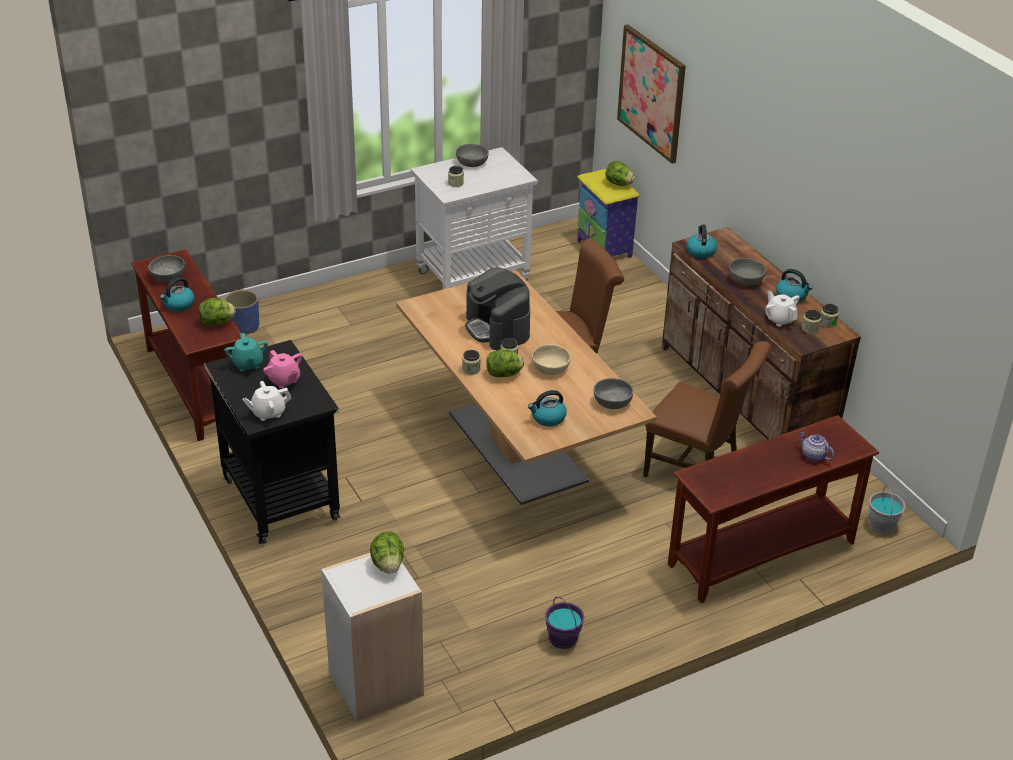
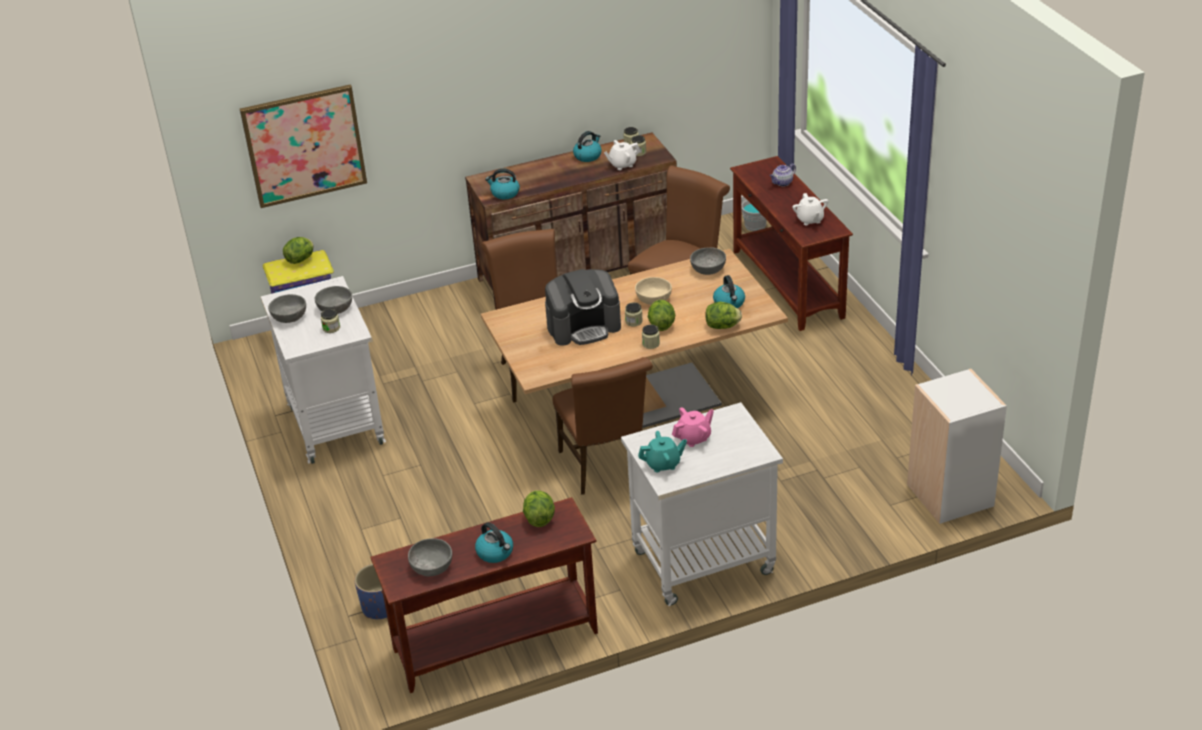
camera: 80 degrees left, 0 degrees up
black cart [204,340,340,544] -> white cart [621,402,783,606]
white teapot [243,381,291,421] -> white teapot moved to [792,193,829,226]
lettuce [370,531,404,574] -> lettuce moved to [705,302,742,329]
purple bucket [545,597,585,649] -> none
grey bowl [729,258,766,286] -> grey bowl moved to [314,286,352,314]
none -> brown chair [553,357,653,494]

